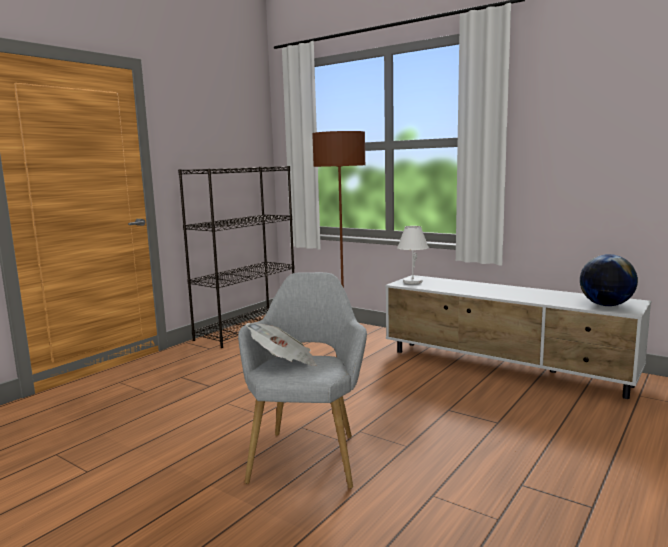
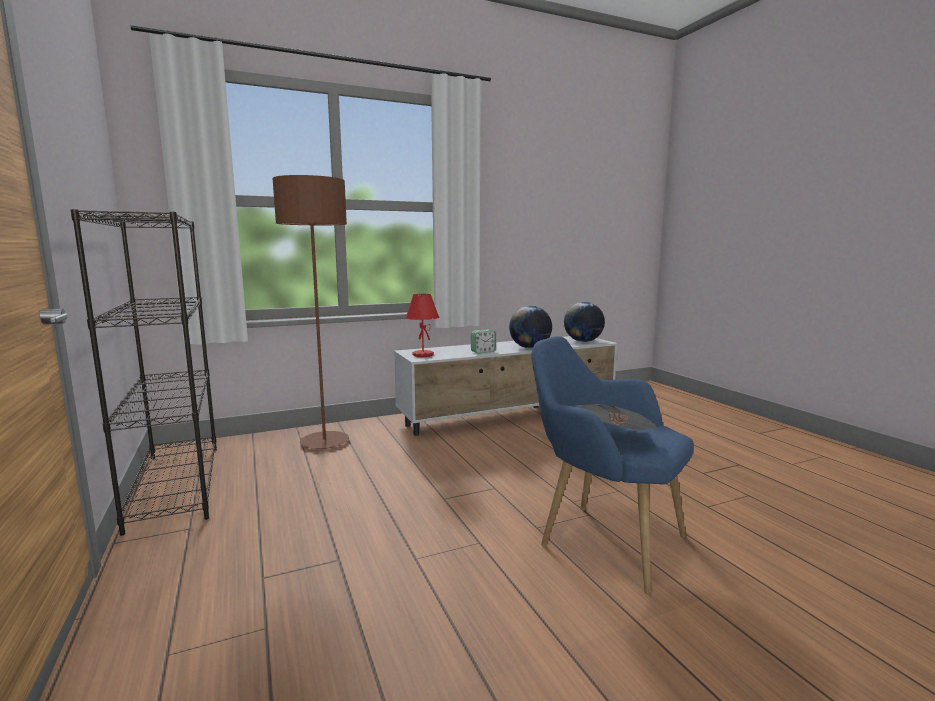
camera: 60 degrees left, 0 degrees up
grey armchair [238,272,367,489] -> blue armchair [532,336,694,594]
white table lamp [397,226,429,284] -> red table lamp [405,294,439,357]
none -> alarm clock [471,330,496,354]
none -> globe [509,306,552,348]

